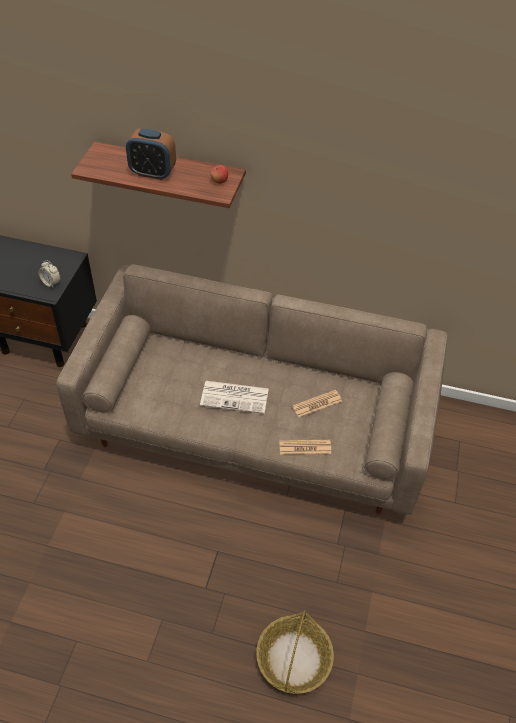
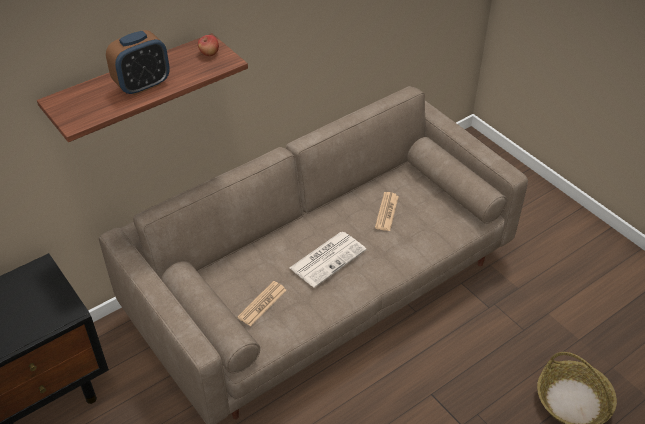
camera: 50 degrees left, 5 degrees down
alarm clock [38,260,60,287] -> none
newspaper [279,440,331,454] -> newspaper moved to [237,281,286,326]

